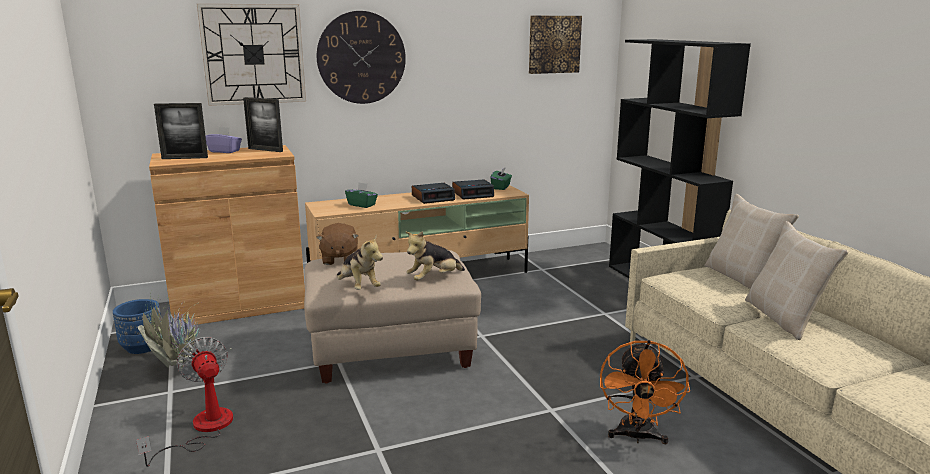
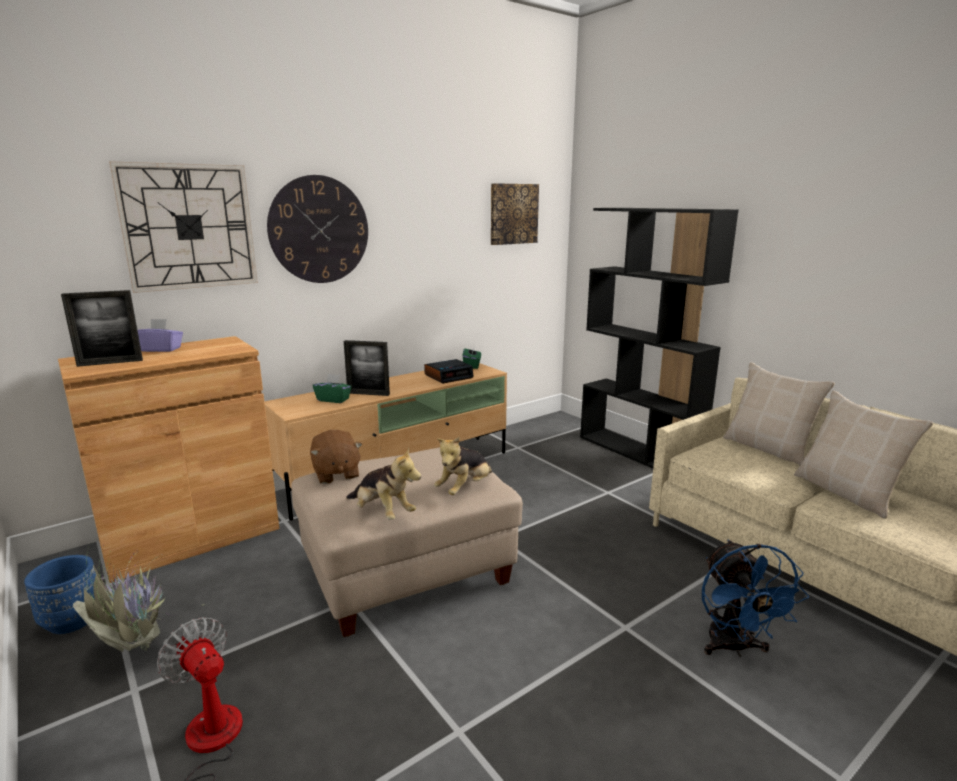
camera: 15 degrees left, 0 degrees up
picture frame [243,97,283,152] -> picture frame moved to [344,340,390,396]
alarm clock [412,183,455,204] -> none
orange fan [600,340,690,444] -> blue fan [702,540,809,657]

